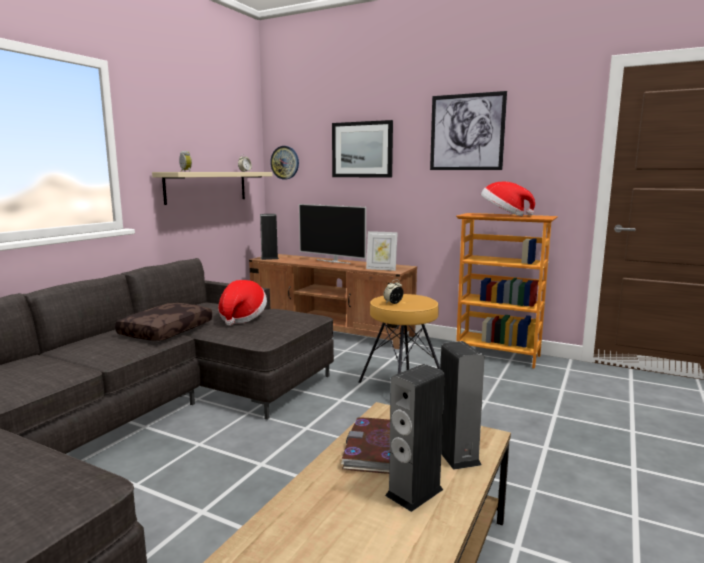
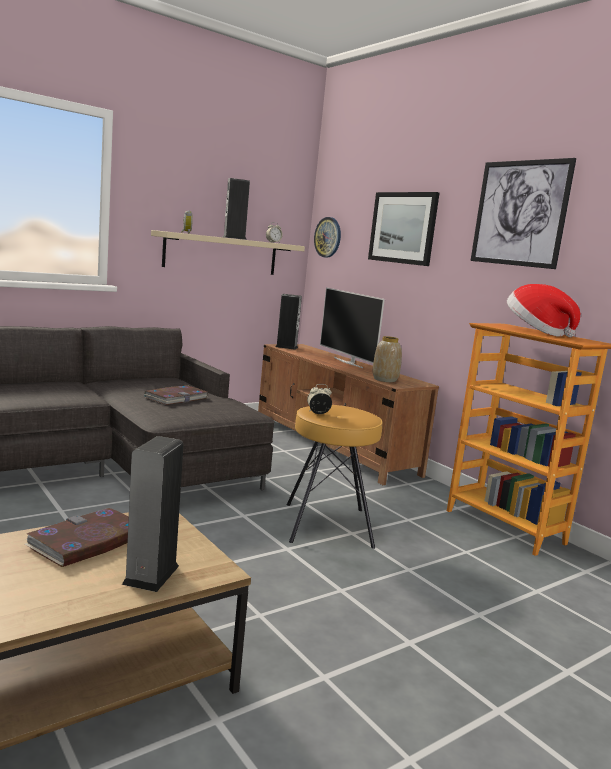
camera: 25 degrees right, 0 degrees up
brown pillow [115,303,212,341] -> none
hat [218,280,267,326] -> book [145,385,207,405]
picture frame [366,231,398,271] -> vase [373,336,402,382]
speaker [385,364,445,512] -> speaker moved to [223,178,250,240]

